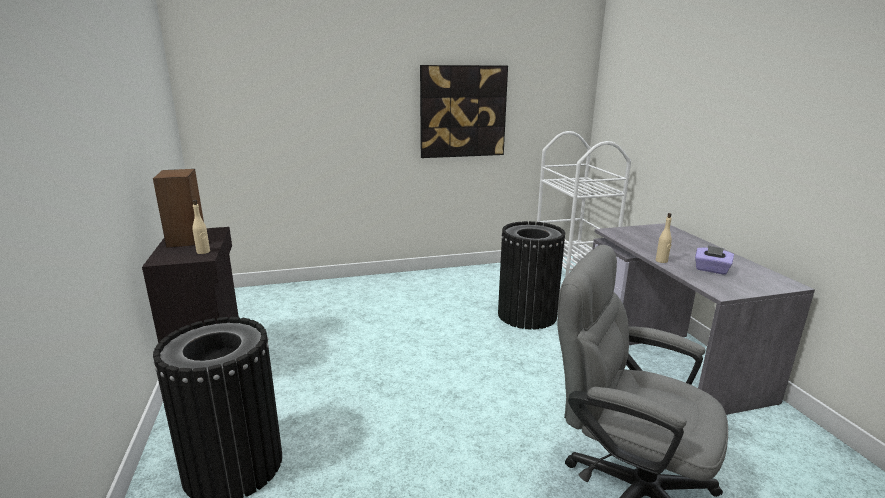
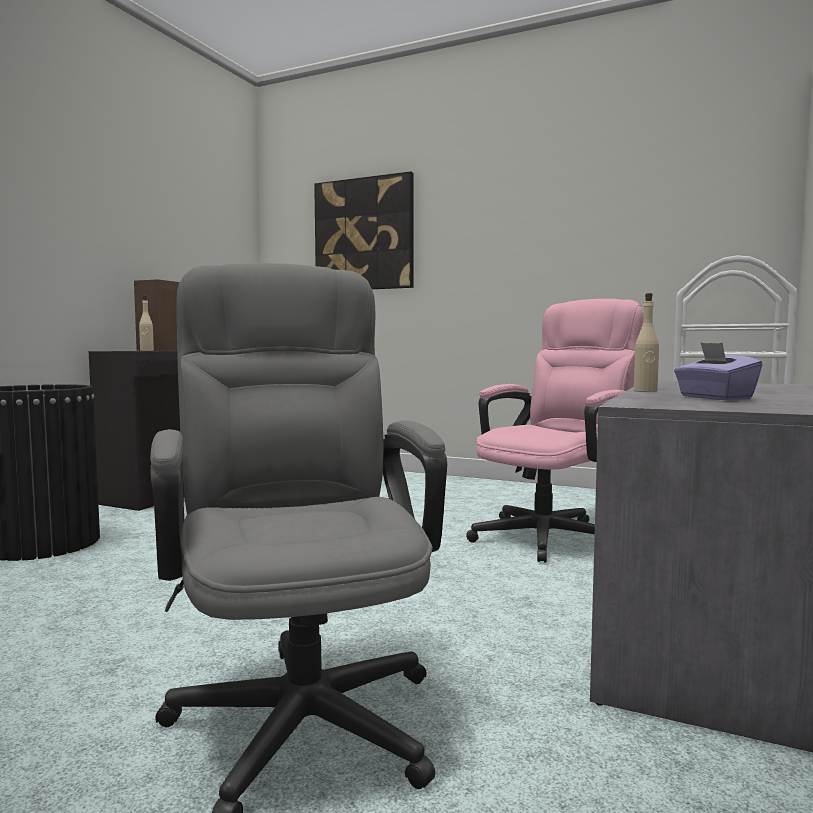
camera: 40 degrees right, 15 degrees down
picture [420,65,508,158] -> picture moved to [314,171,414,289]
black trash can [498,221,565,330] -> pink office chair [466,299,644,562]

